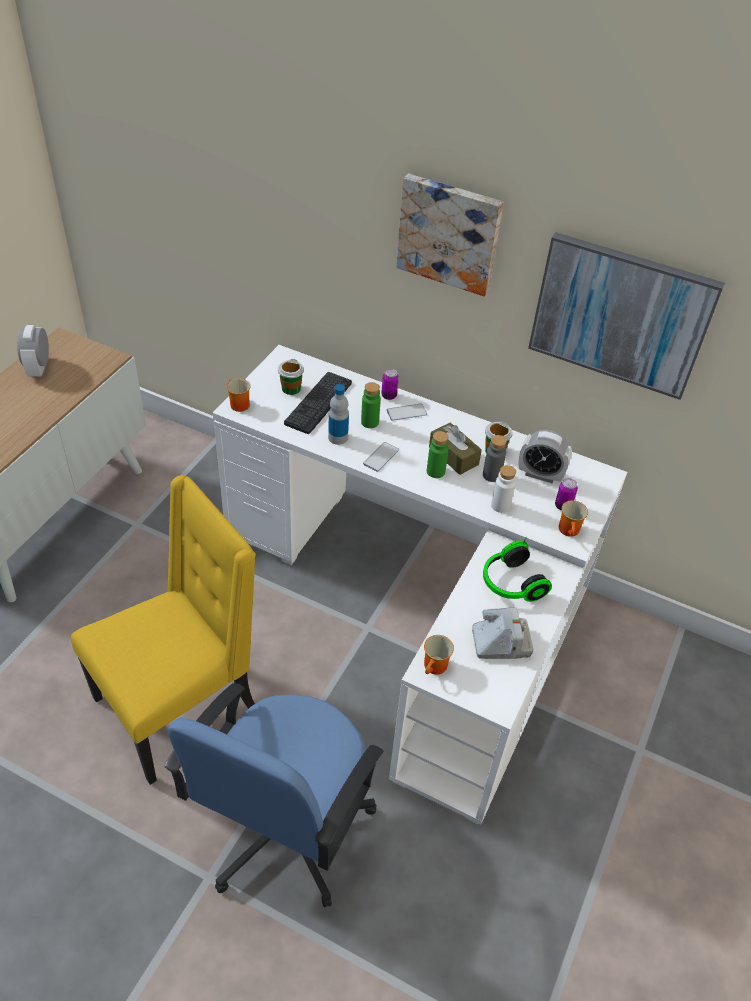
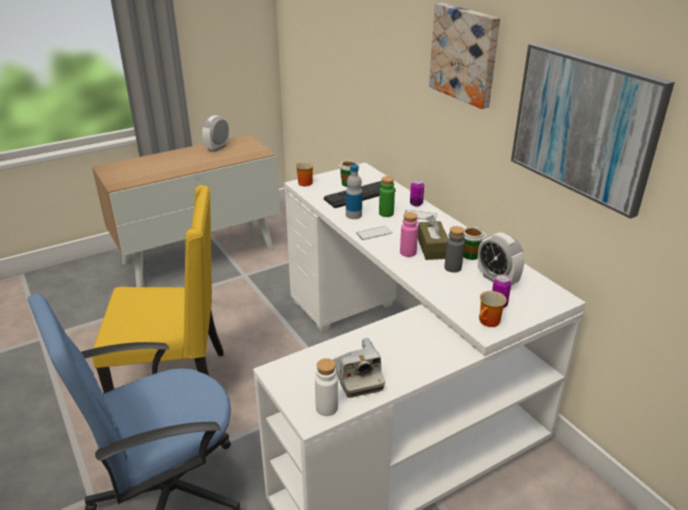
camera: 35 degrees right, 15 degrees down
mug [424,635,454,675] -> none
green bottle [427,431,449,478] -> pink bottle [400,212,418,257]
camera [472,607,533,659] -> camera turned 45 degrees clockwise [333,338,385,398]
headphones [483,537,552,602] -> none
white bottle [491,465,516,513] -> white bottle moved to [315,358,338,416]

